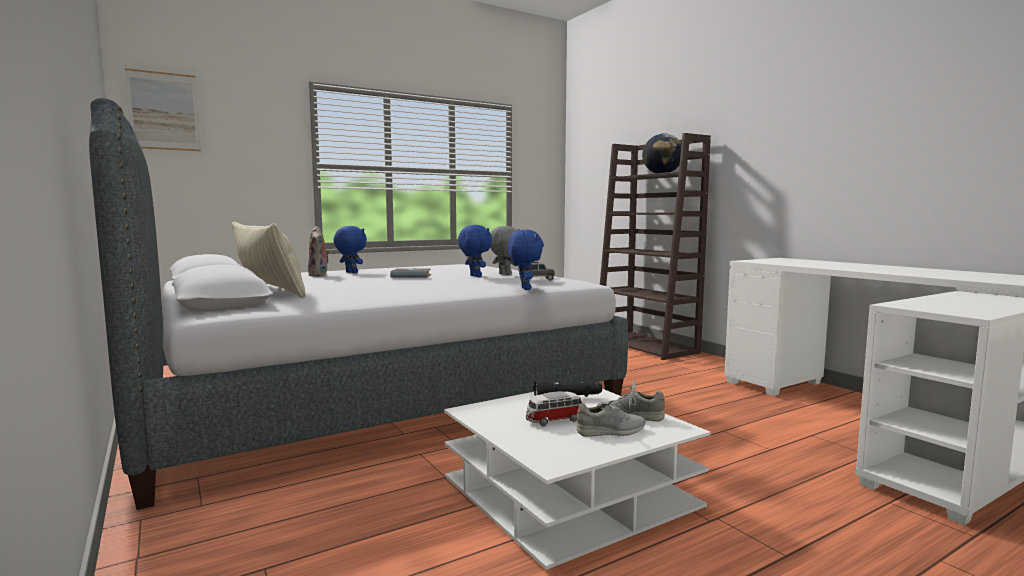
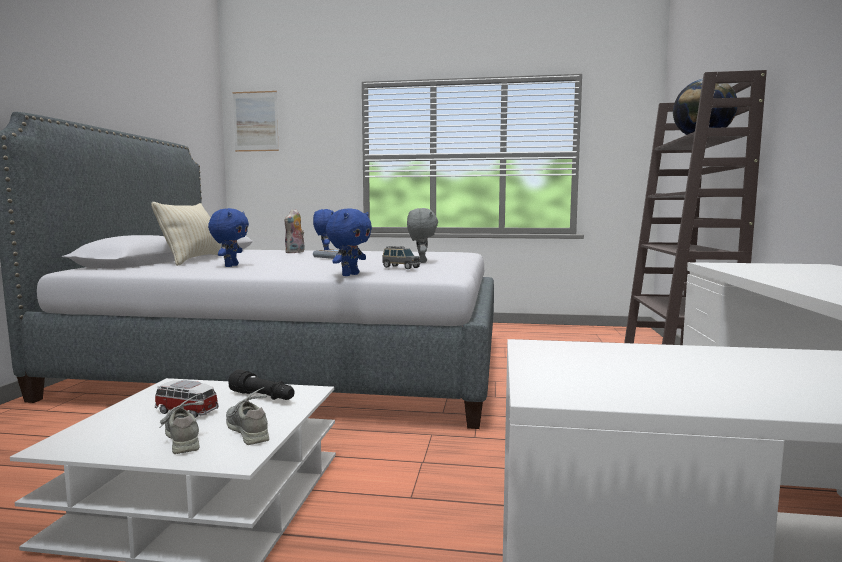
camera: 40 degrees right, 0 degrees up
blue plush toy [458,225,492,277] -> blue plush toy moved to [208,208,249,267]
grey shoe [576,400,646,437] -> grey shoe turned 150 degrees counterclockwise [160,394,204,454]

